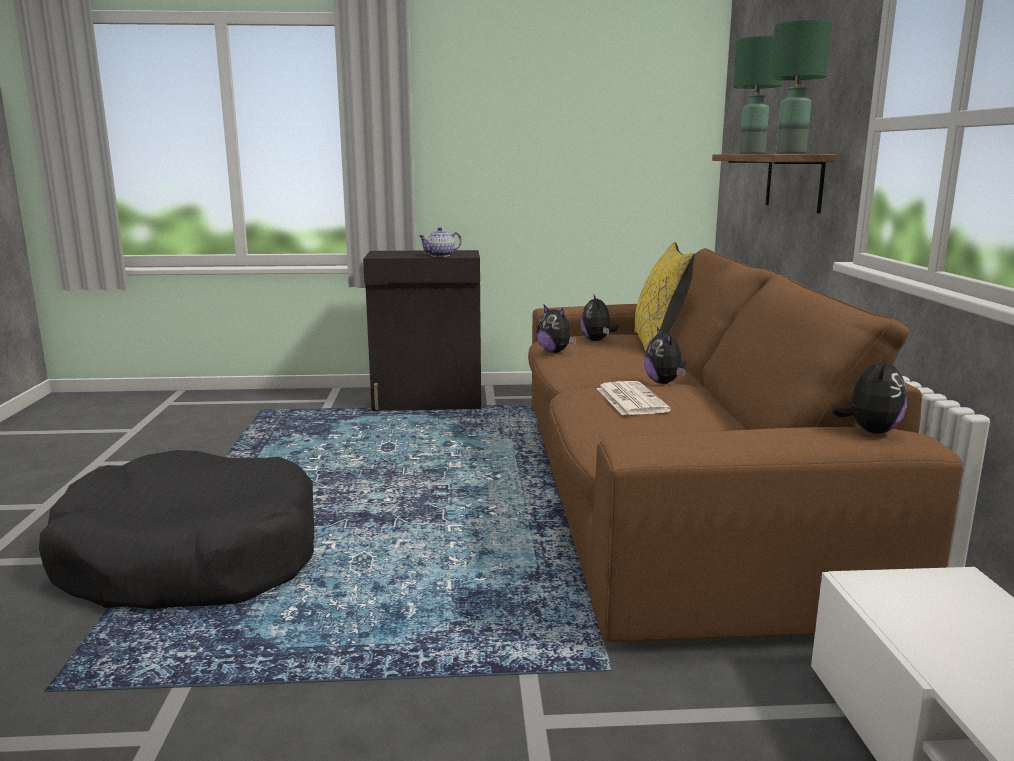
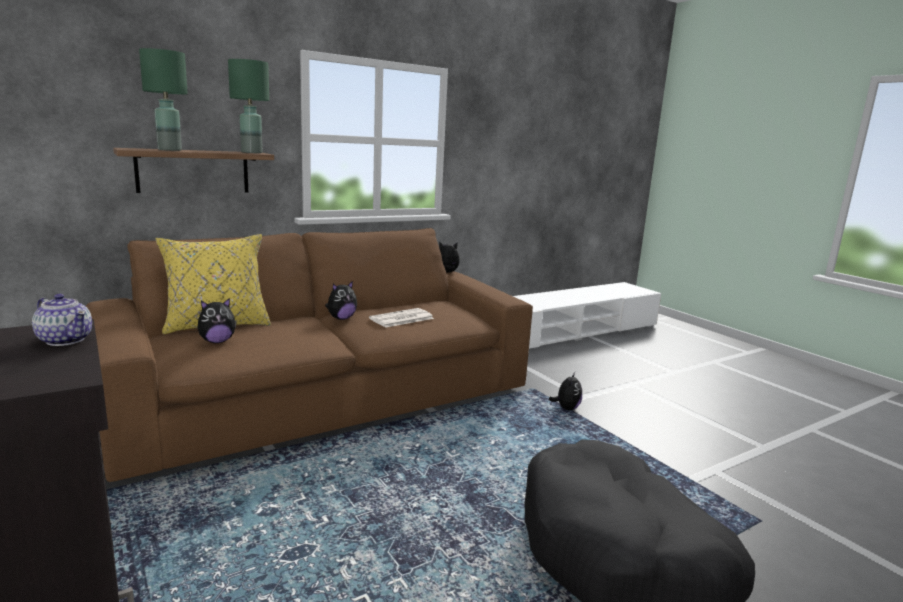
camera: 120 degrees left, 0 degrees up
plush toy [536,305,577,353] -> plush toy moved to [549,372,582,411]

